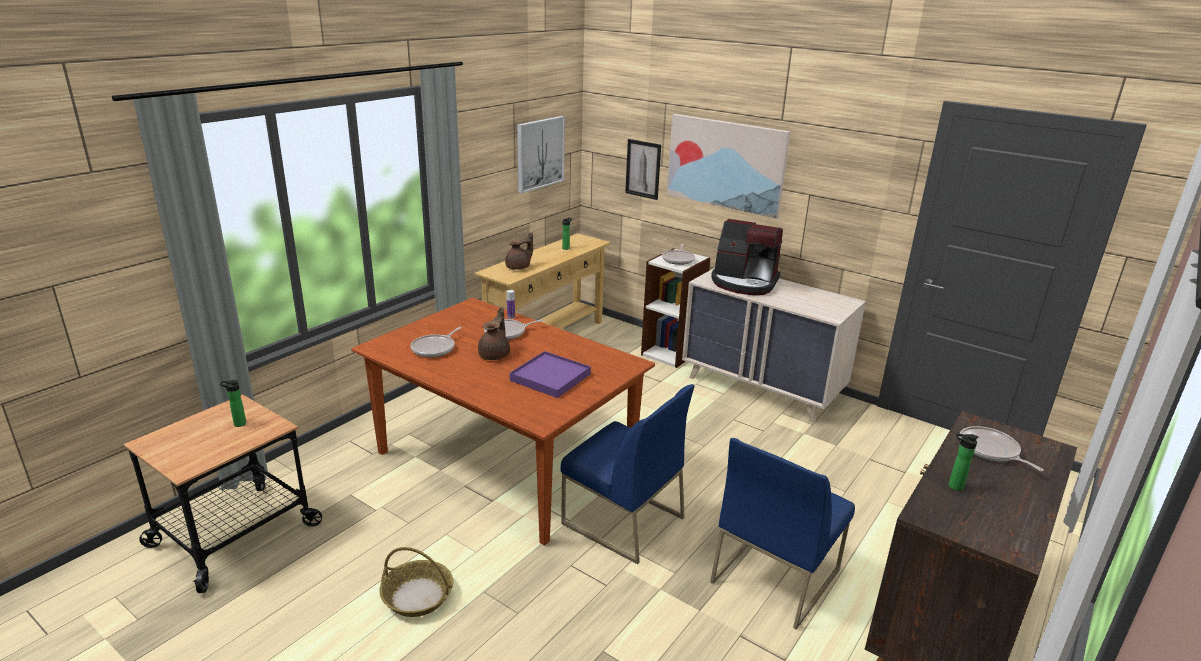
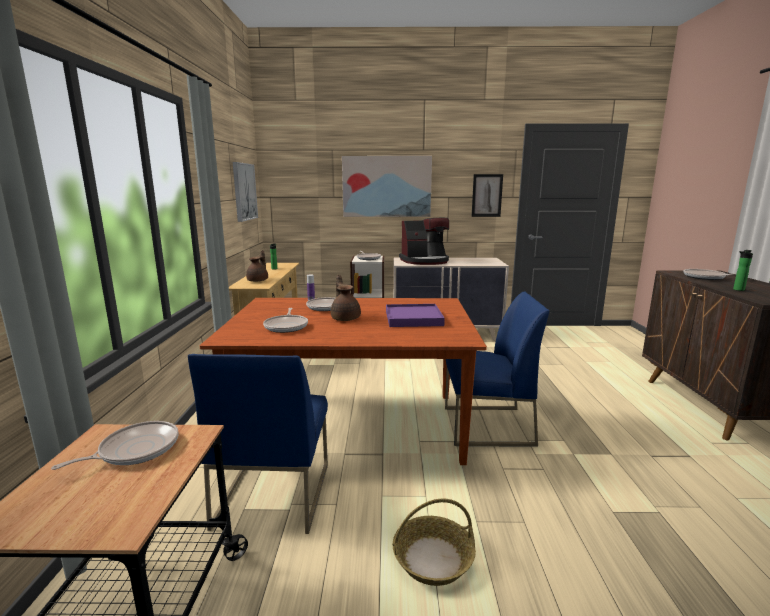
camera: 35 degrees left, 10 degrees down
bottle [220,380,246,427] -> frying pan [51,421,179,470]
picture [625,139,661,200] -> picture moved to [472,174,503,217]
blue chair [710,438,855,630] -> blue chair moved to [188,354,328,534]

